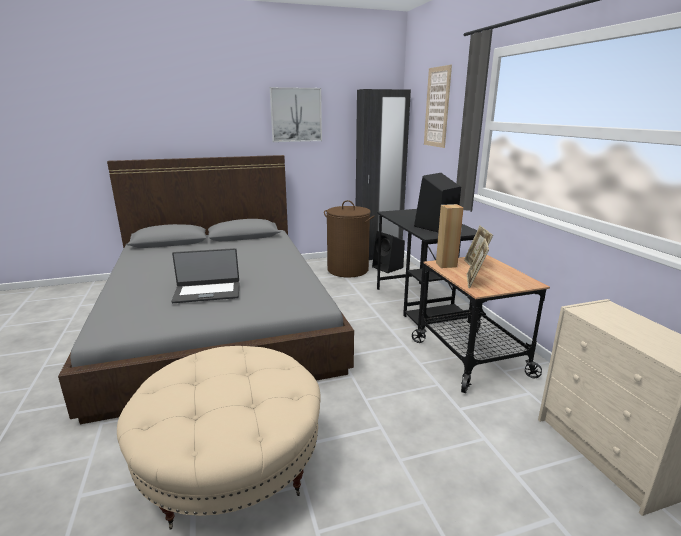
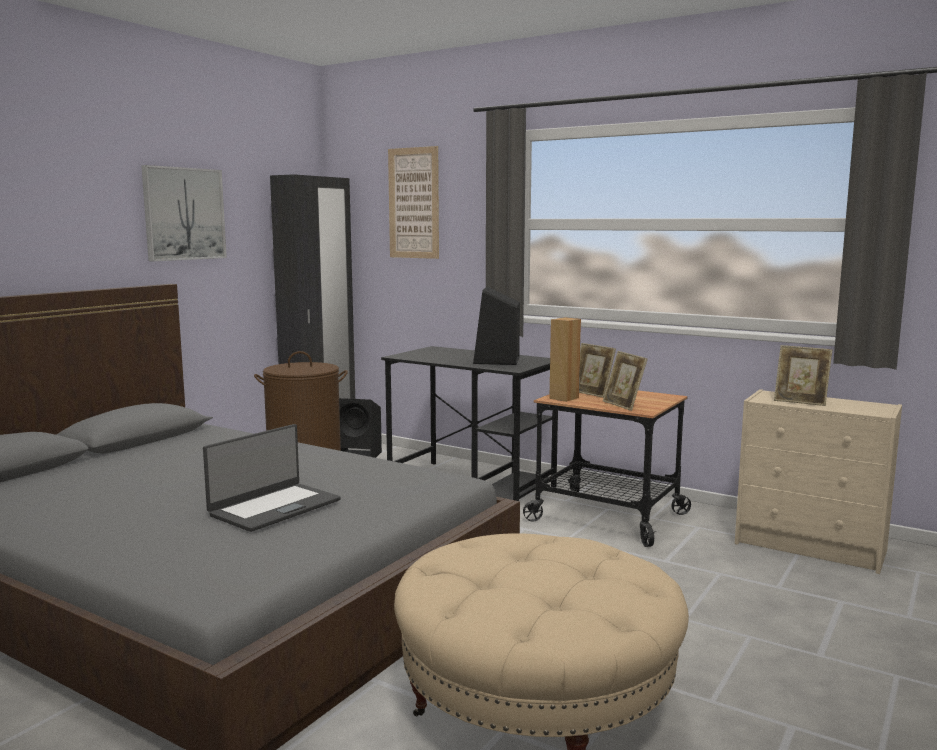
camera: 40 degrees left, 10 degrees down
none -> picture frame [774,345,832,406]

